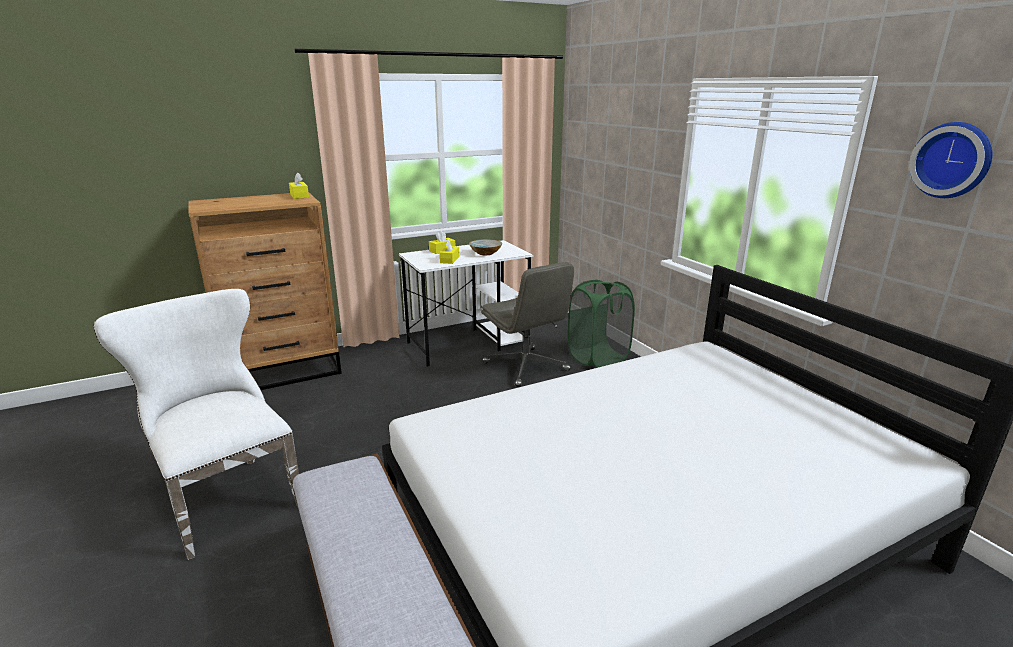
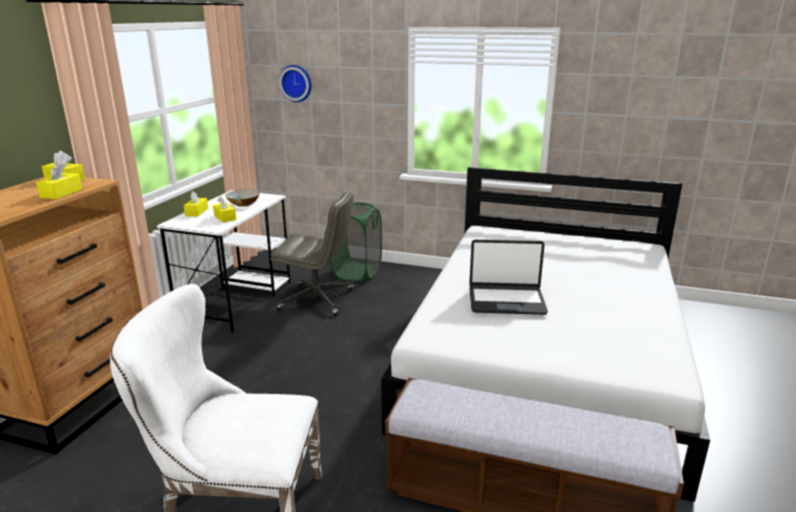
camera: 45 degrees left, 0 degrees up
wall clock [909,122,993,198] -> wall clock moved to [279,65,312,102]
none -> yellow tissue box [36,163,83,199]
none -> laptop [469,240,548,315]

